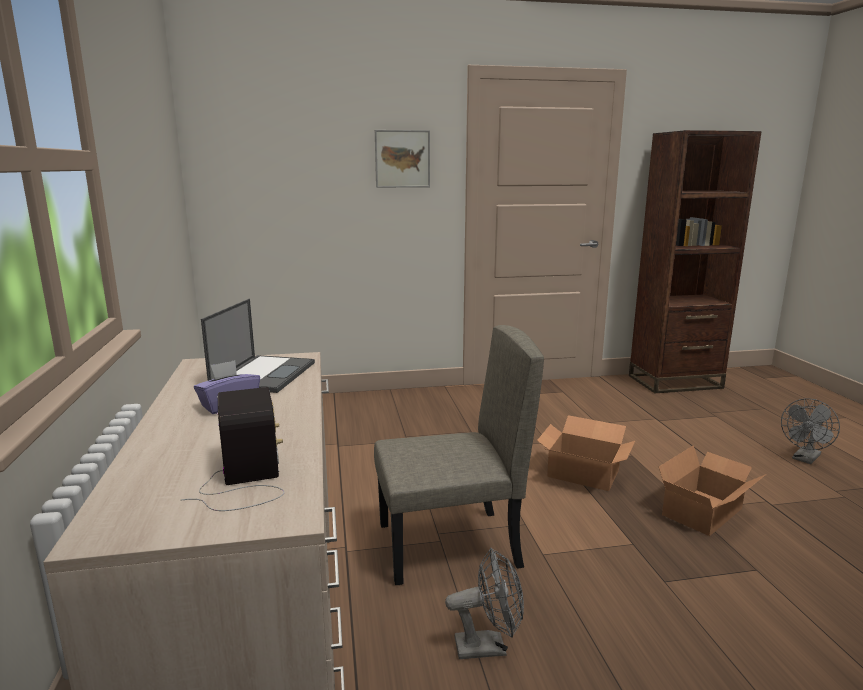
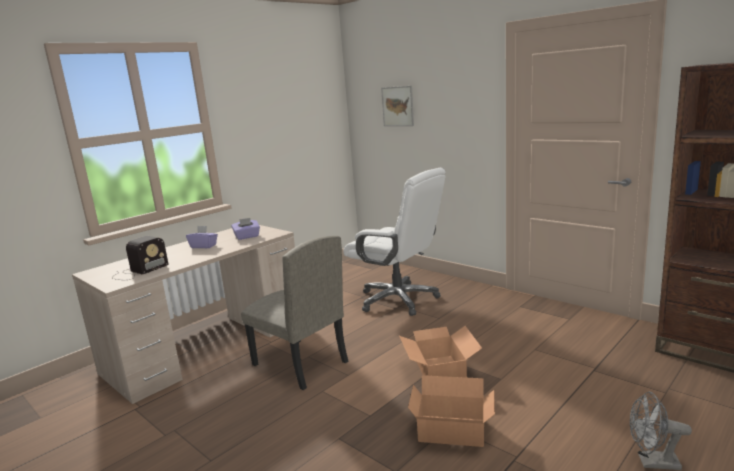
camera: 55 degrees right, 0 degrees up
laptop [201,299,315,393] -> purple tissue box [231,218,260,240]
picture [375,130,430,188] -> picture moved to [381,86,414,126]
grey fan [445,548,524,659] -> none
none -> white office chair [343,168,446,316]

